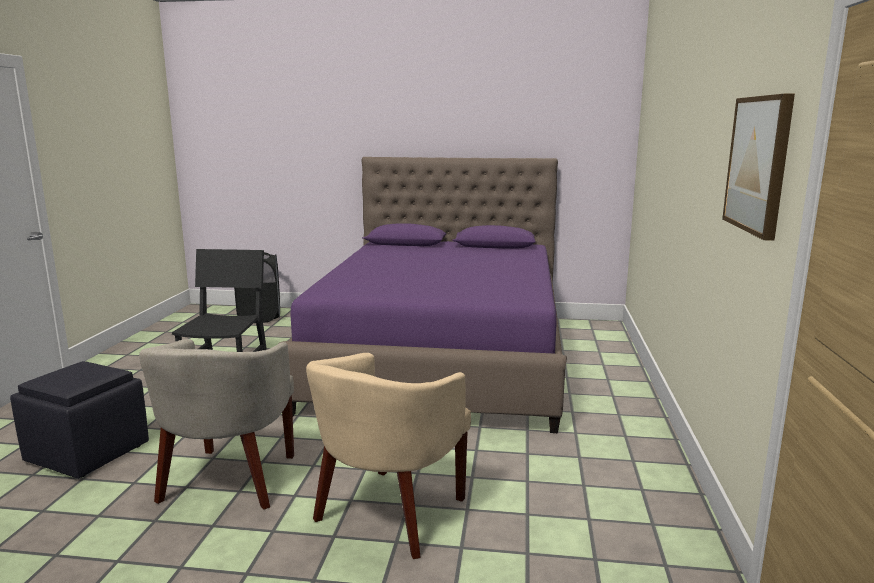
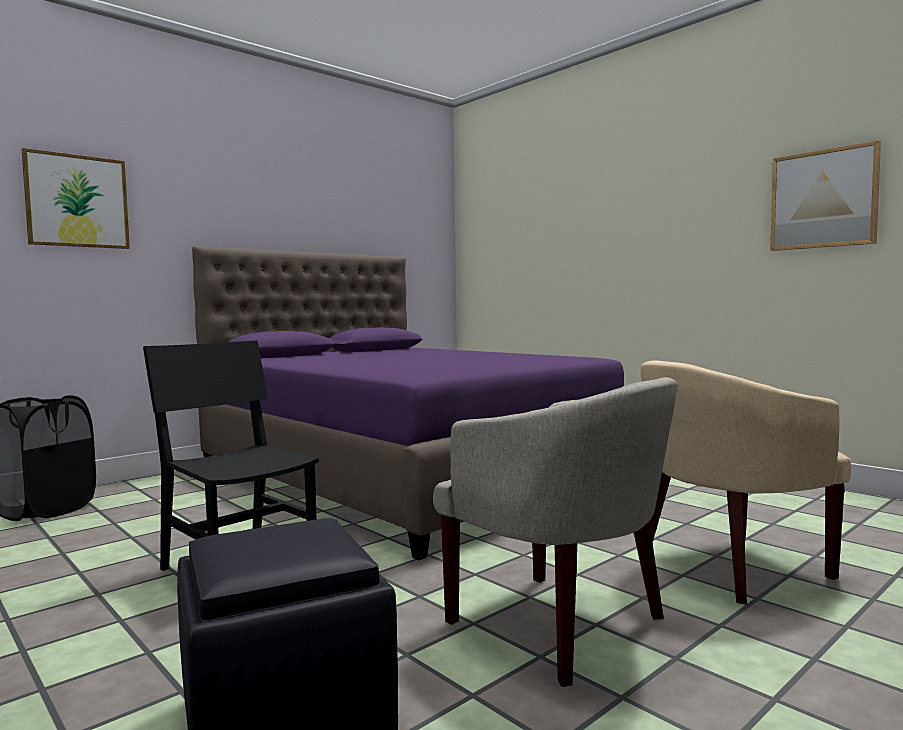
camera: 50 degrees left, 10 degrees down
beige armchair [306,353,471,559] -> beige armchair turned 90 degrees clockwise [640,361,852,605]
none -> picture [22,148,130,249]

